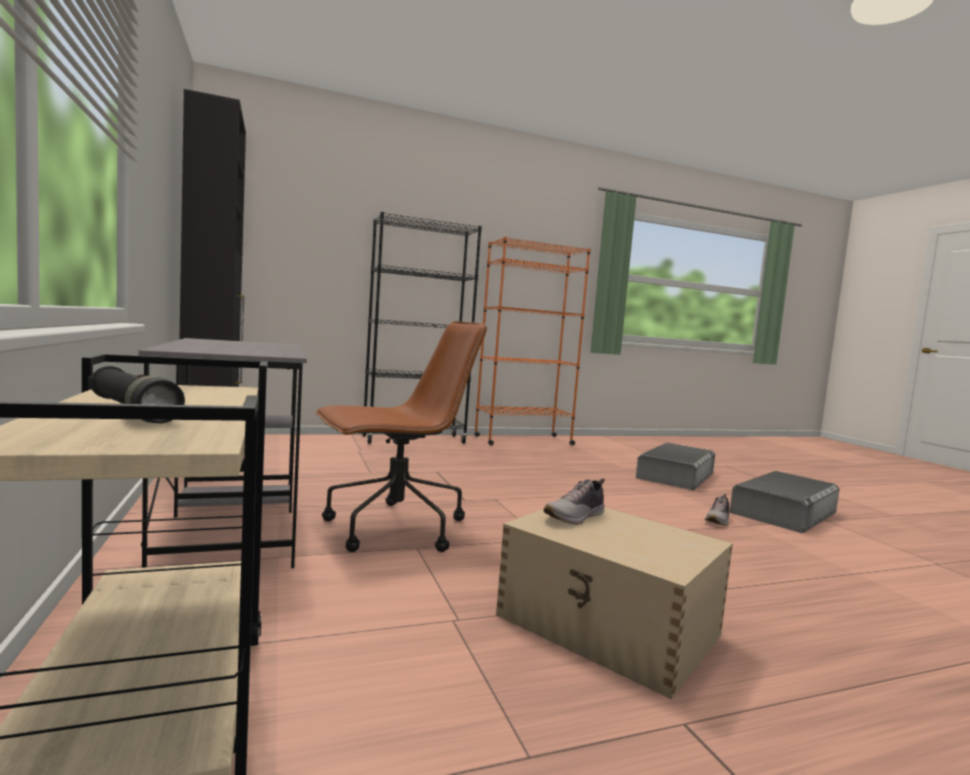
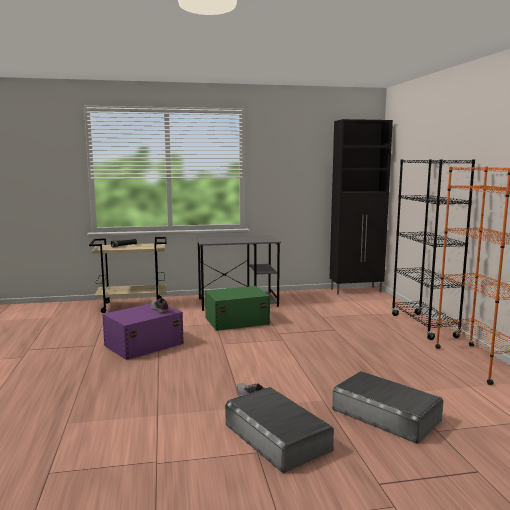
camera: 100 degrees right, 5 degrees up
brown office chair [315,321,487,552] -> green storage box [205,286,270,331]
beige storage box [496,507,733,699] -> purple storage box [102,304,184,360]

